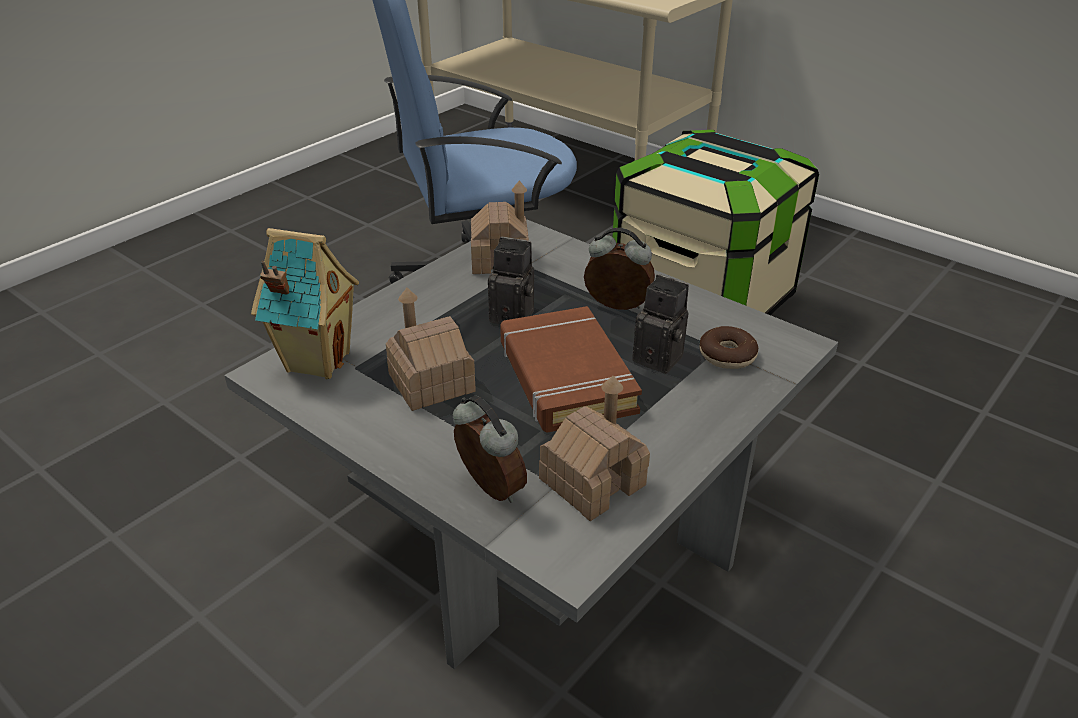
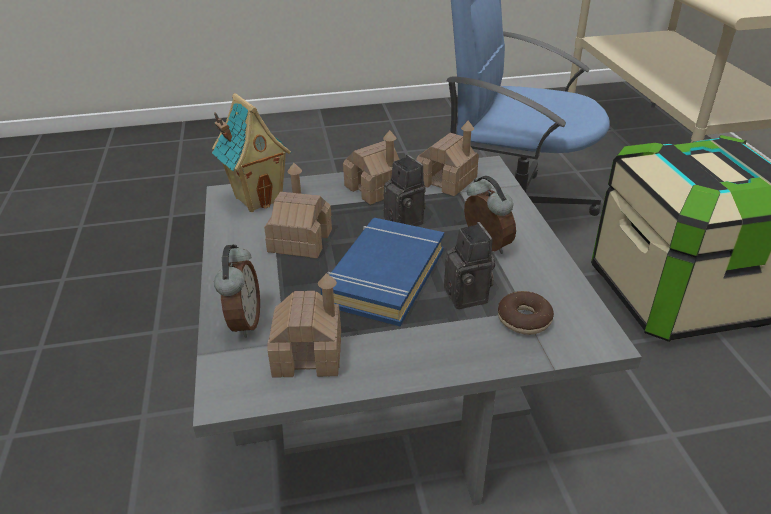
camera: 40 degrees right, 0 degrees up
brown book [500,306,642,432] -> blue book [320,218,444,326]
none -> toy house [343,130,400,205]

